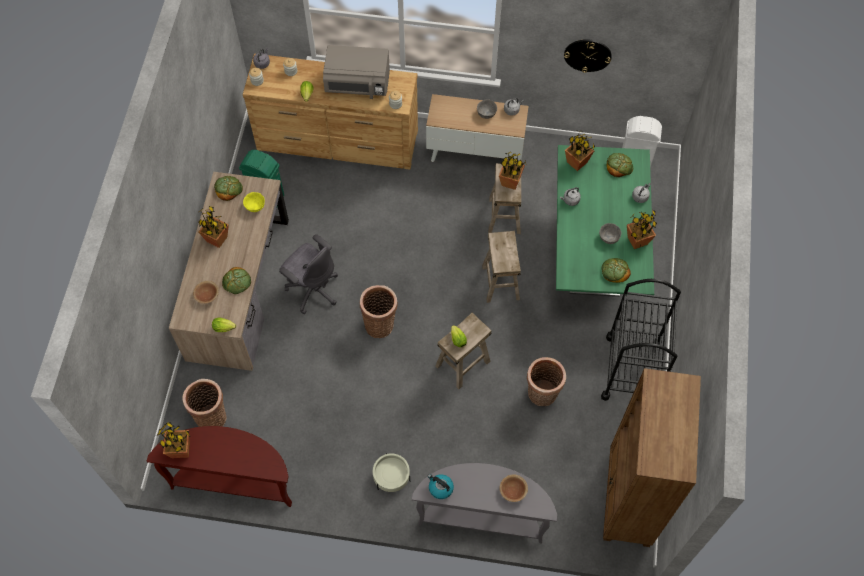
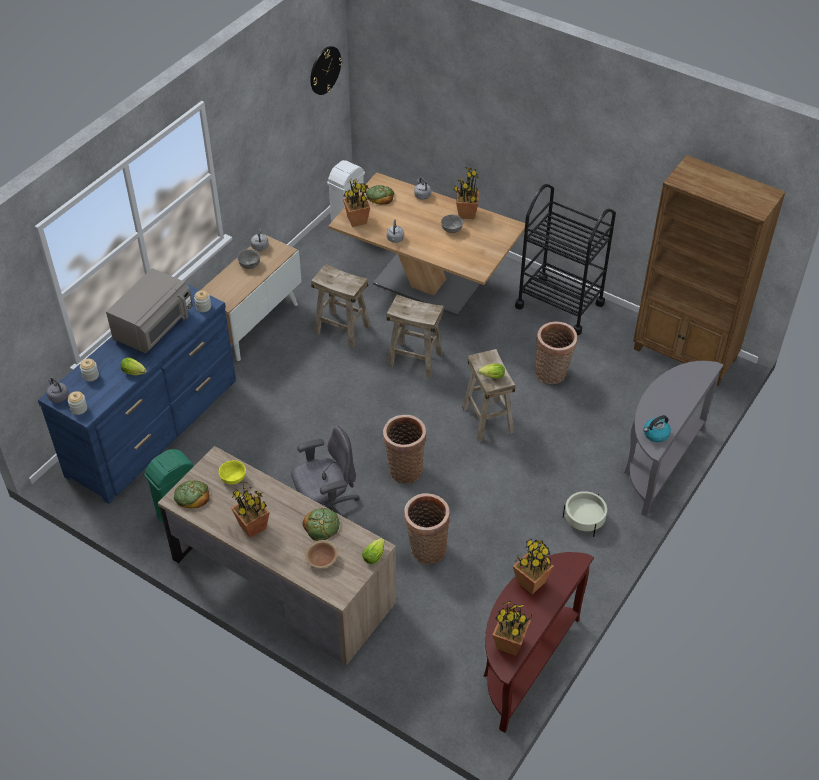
camera: 65 degrees left, 15 degrees down
basket [182,379,227,427] -> basket moved to [404,493,450,564]
brown dresser [243,54,418,170] -> blue dresser [38,284,236,504]
potted plant [499,152,526,190] -> potted plant moved to [513,539,554,594]
brown bowl [499,475,528,502] -> none
green dining table [556,145,654,297] -> brown dining table [328,172,525,316]
wall clock [564,39,612,73] -> wall clock moved to [310,46,342,95]
bread [601,258,631,283] -> none

